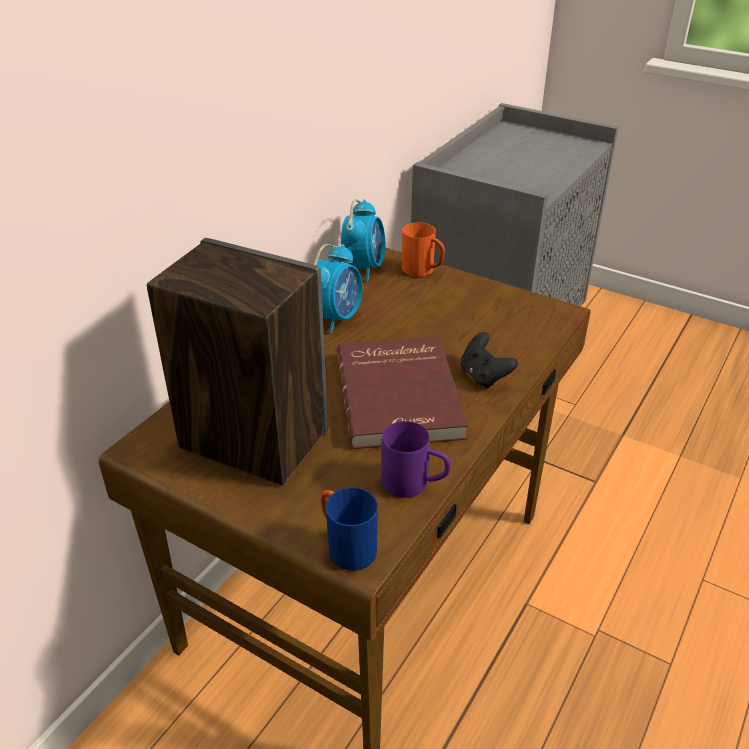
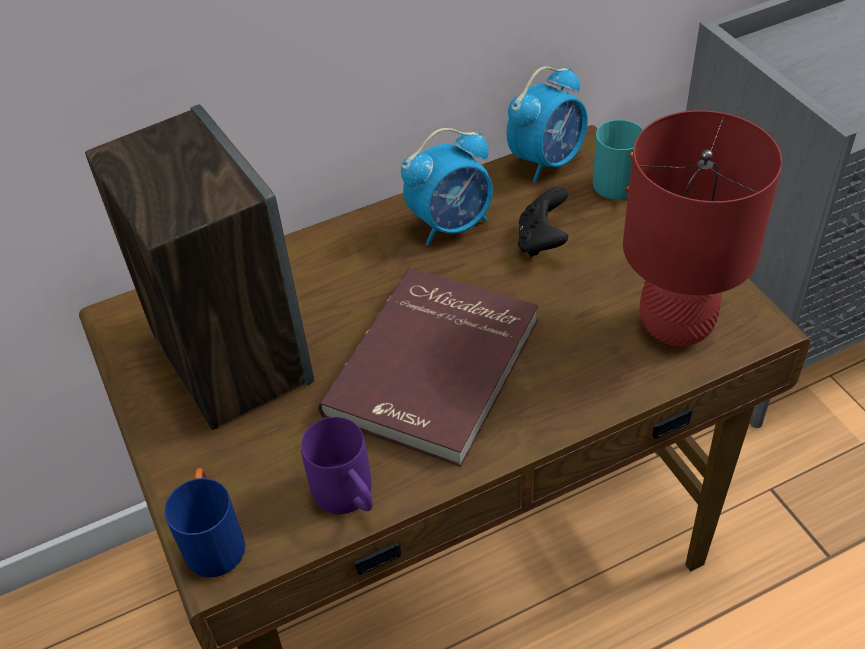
camera: 35 degrees right, 10 degrees up
orange mug [402,222,445,277] -> turquoise mug [593,120,643,199]
black game controller [460,332,518,389] -> black game controller moved to [518,187,568,257]
none -> red table lamp [623,110,782,346]

